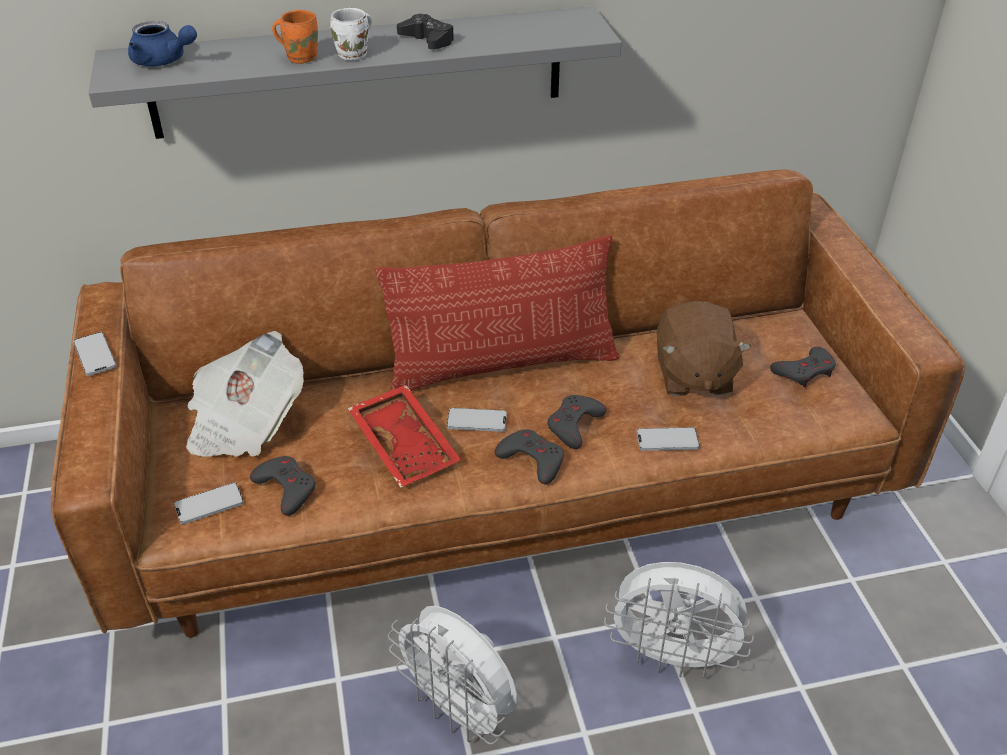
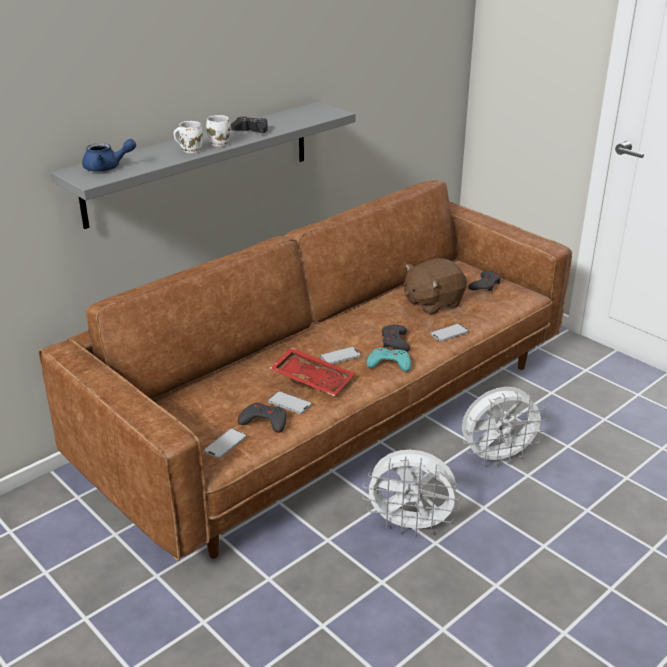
camera: 30 degrees left, 10 degrees down
phone [73,332,116,376] -> phone moved to [268,391,311,414]
newspaper [186,331,304,457] -> none
orange mug [272,10,318,64] -> white mug [173,121,203,154]
pillow [375,235,619,391] -> none
grey game controller [495,429,564,485] -> turquoise game controller [367,347,411,371]
brown plush toy [657,301,751,396] -> brown plush toy turned 90 degrees clockwise [404,258,467,315]

